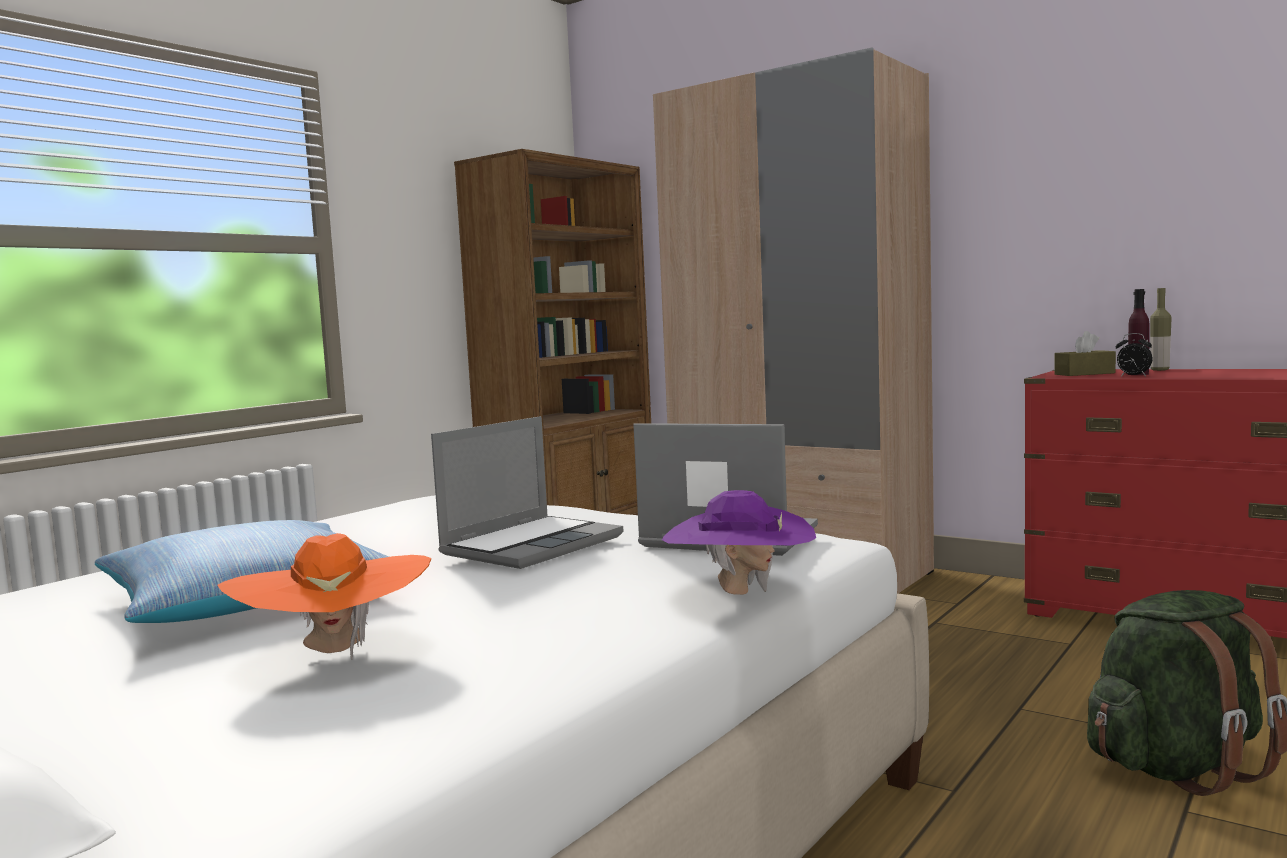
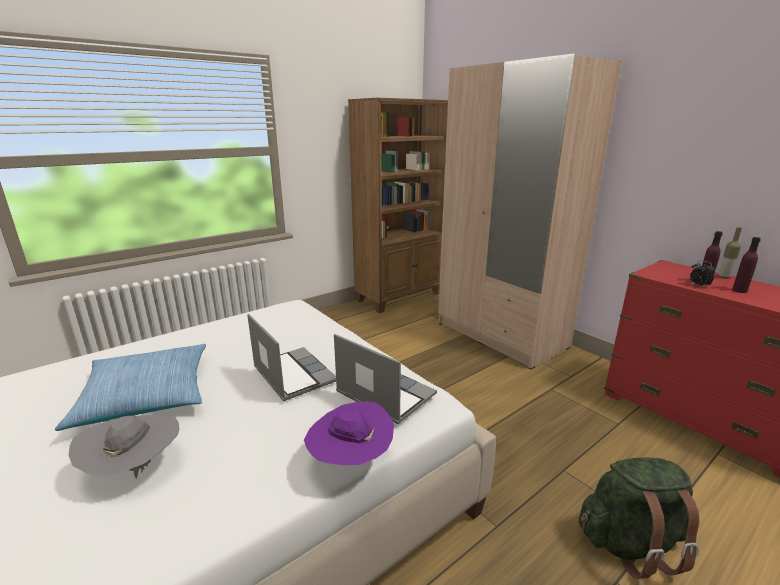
camera: 15 degrees right, 15 degrees up
orange hat [218,533,431,659] -> grey hat [68,415,179,479]
laptop [431,416,623,569] -> laptop turned 90 degrees counterclockwise [247,314,336,401]
brown tissue box [1054,331,1116,376] -> none
none -> purple bottle [732,237,761,293]

